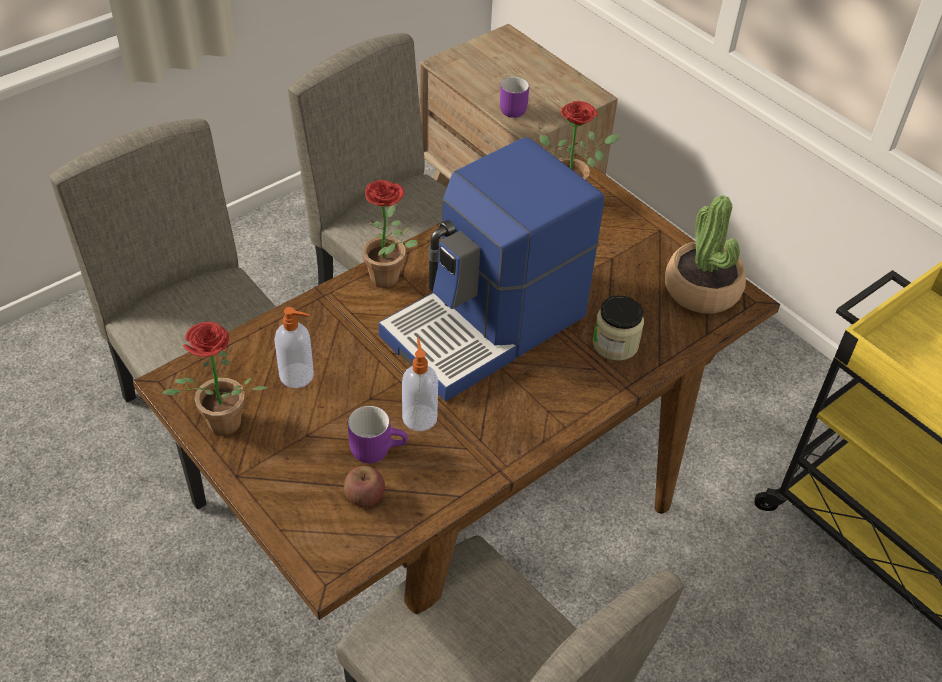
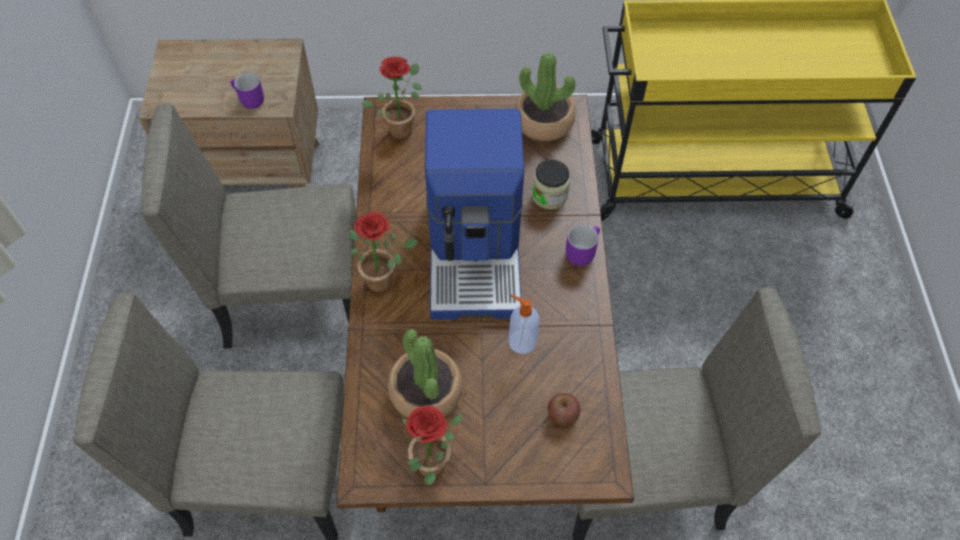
camera: 50 degrees left, 10 degrees up
soap dispenser [274,307,314,388] -> potted plant [388,329,463,418]
purple mug [348,406,408,463] -> purple mug moved to [566,224,600,266]

